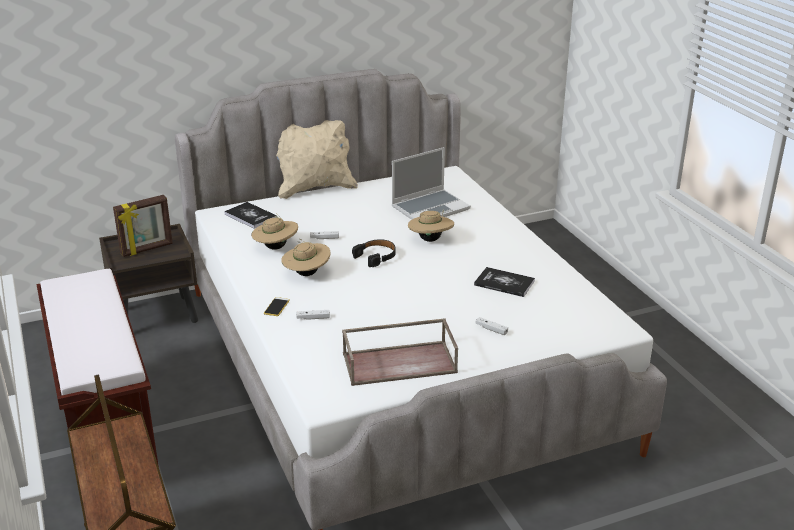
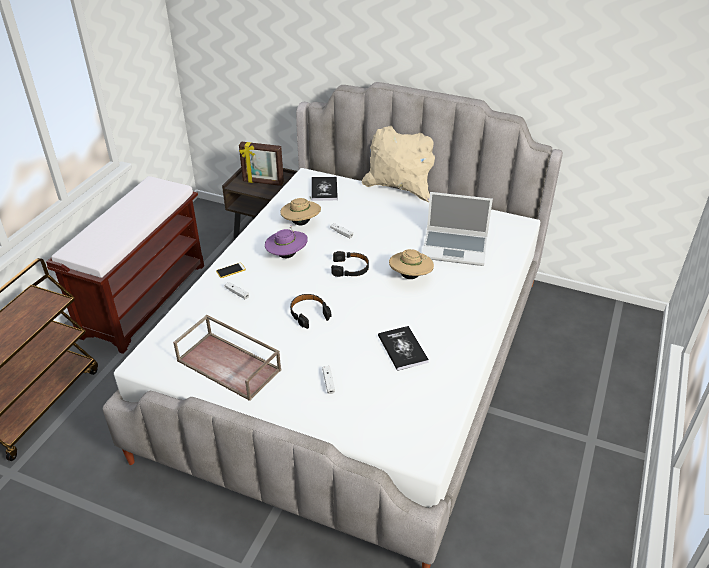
camera: 45 degrees right, 10 degrees up
beige hat [281,239,330,276] -> purple hat [265,225,308,258]
none -> black headphones [290,294,331,329]

